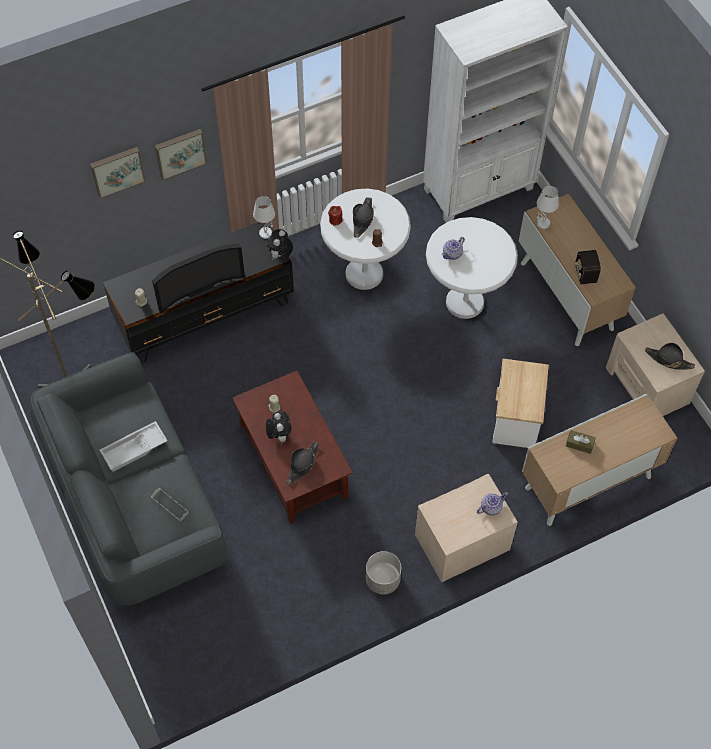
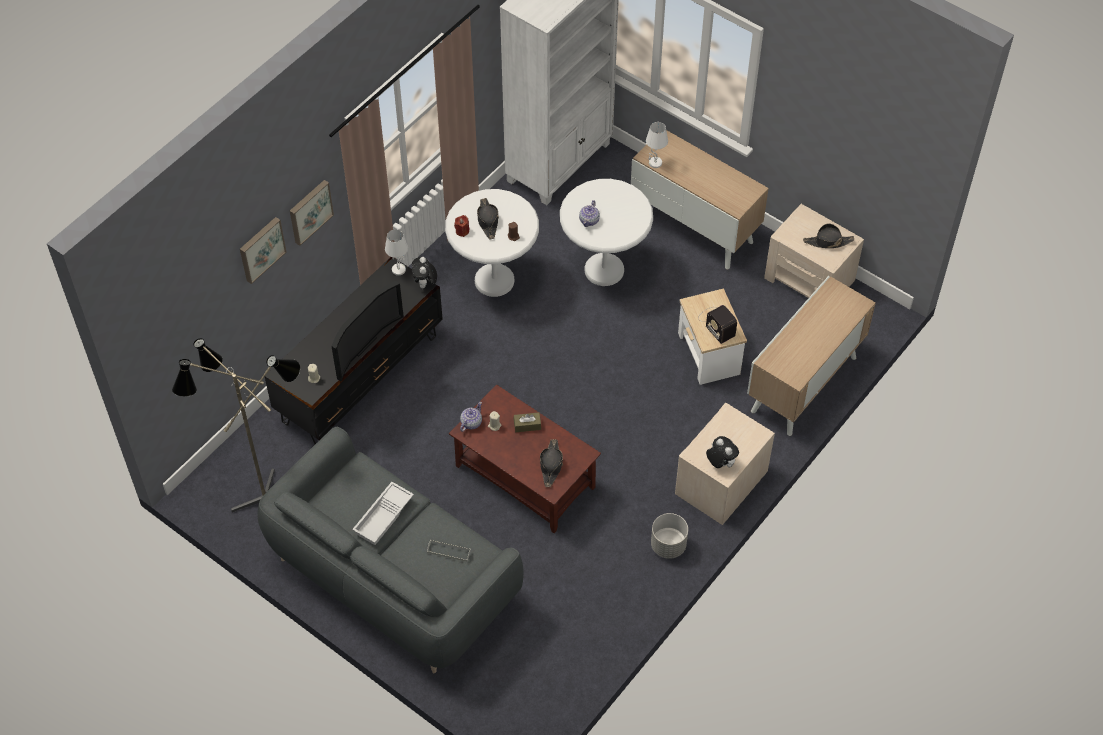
camera: 25 degrees left, 5 degrees down
plush toy [266,411,292,442] -> plush toy moved to [706,436,739,468]
teapot [477,492,508,516] -> teapot moved to [460,402,482,432]
brown tissue box [566,430,596,454] -> brown tissue box moved to [514,412,541,432]
radio [574,249,601,285] -> radio moved to [698,305,737,344]

